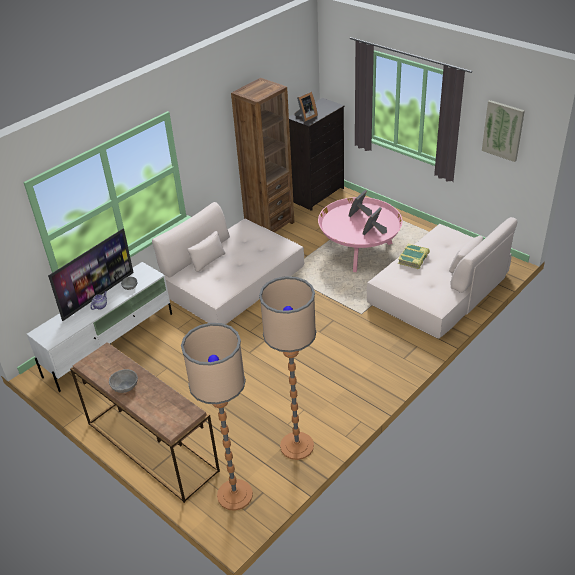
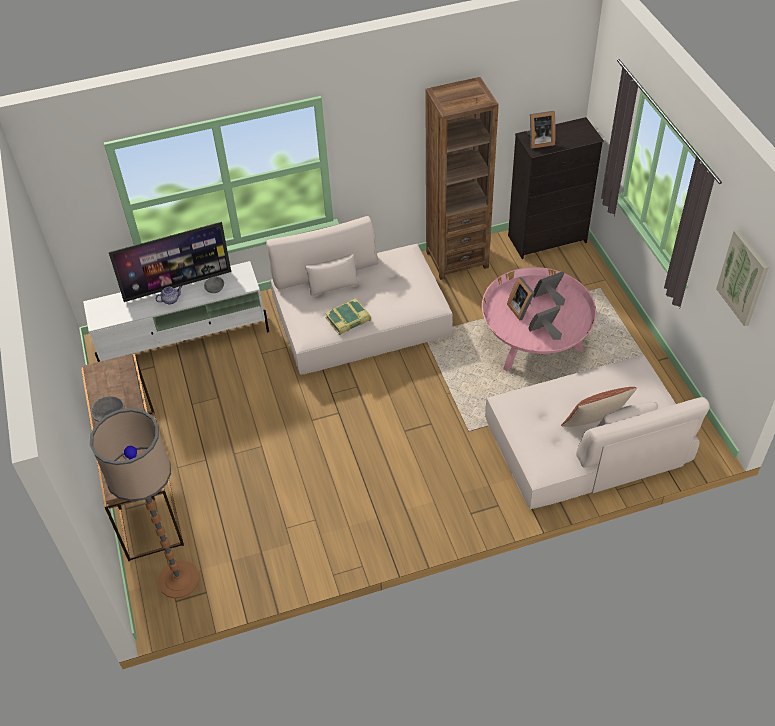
camera: 30 degrees right, 10 degrees up
floor lamp [259,276,316,460] -> none
book [398,244,430,269] -> book moved to [325,298,371,335]
none -> picture frame [507,277,534,321]
none -> pillow [561,387,637,427]

